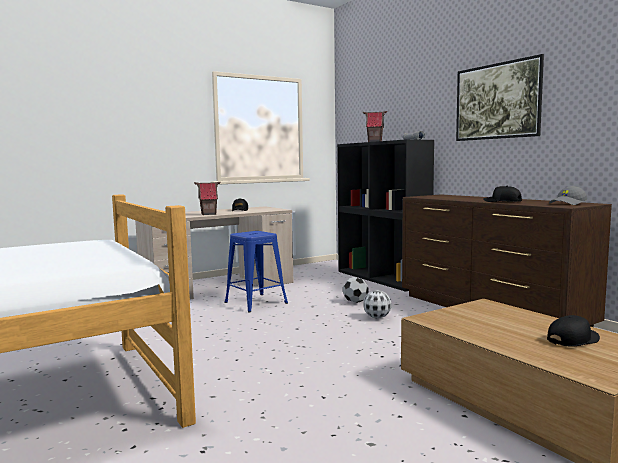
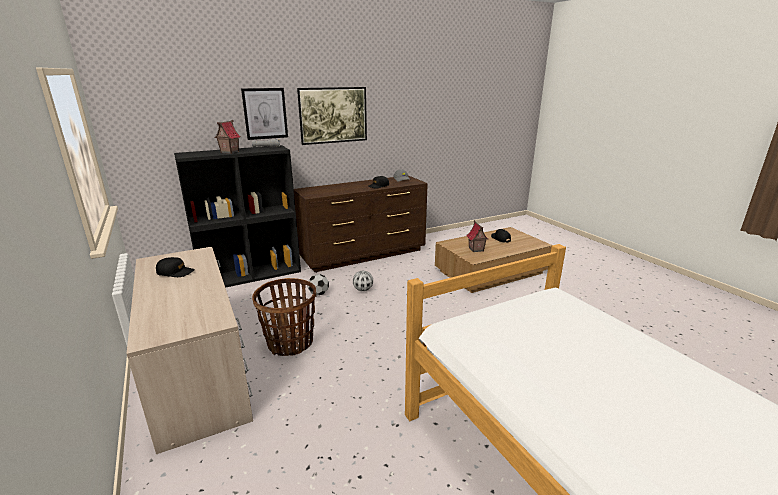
camera: 85 degrees left, 15 degrees up
toy house [194,182,221,215] -> toy house moved to [466,220,488,252]
blue stool [224,231,288,312] -> basket [252,278,316,356]
none -> picture [241,88,288,140]

